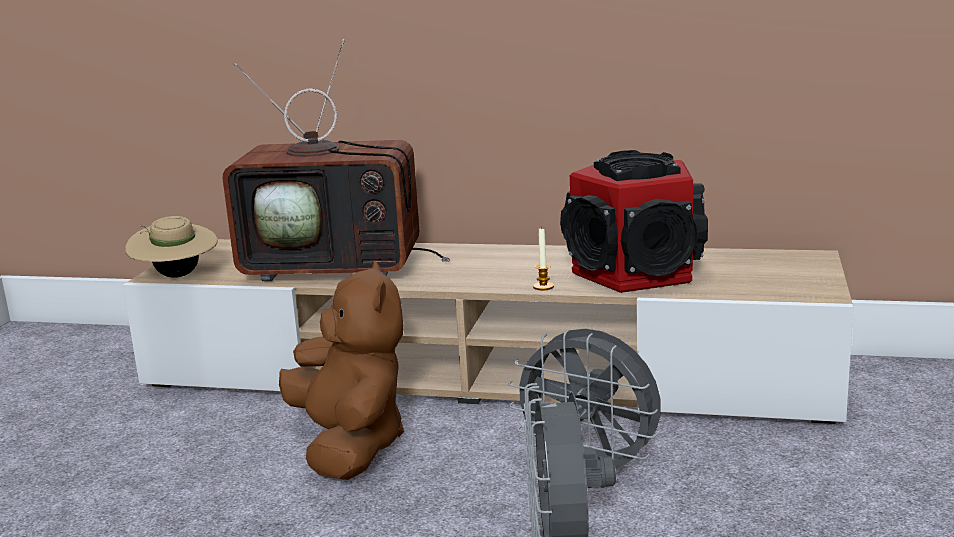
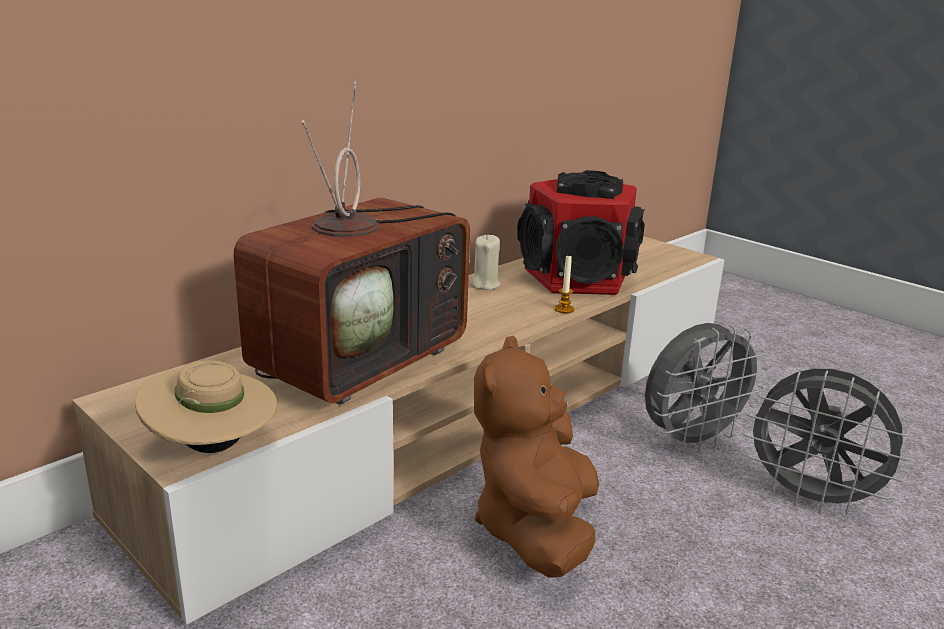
camera: 60 degrees left, 5 degrees up
brown plush toy [279,261,404,480] -> brown plush toy turned 90 degrees counterclockwise [474,336,599,578]
none -> beige candle [470,234,501,290]

